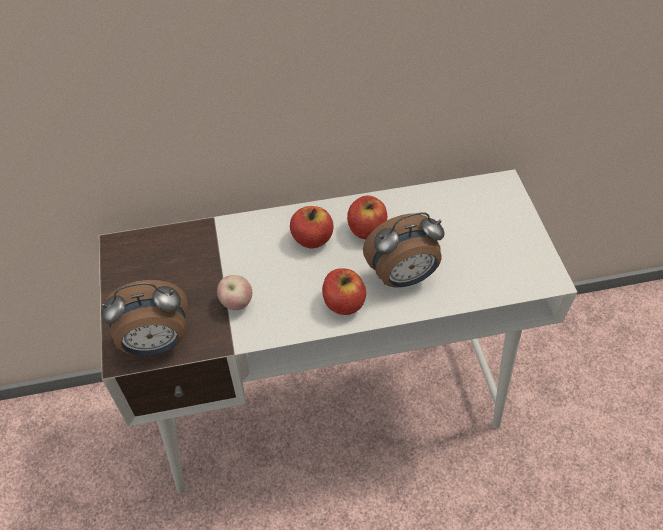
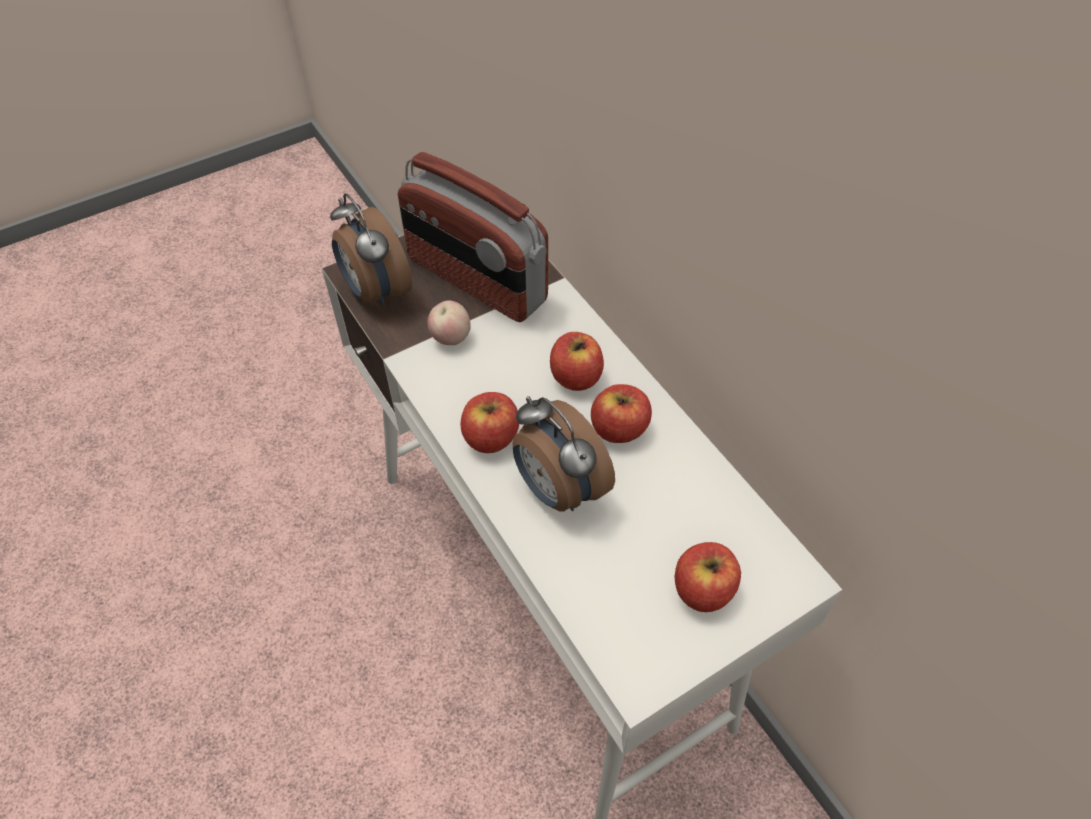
camera: 70 degrees right, 0 degrees up
none -> radio [398,152,548,322]
none -> apple [675,542,741,612]

